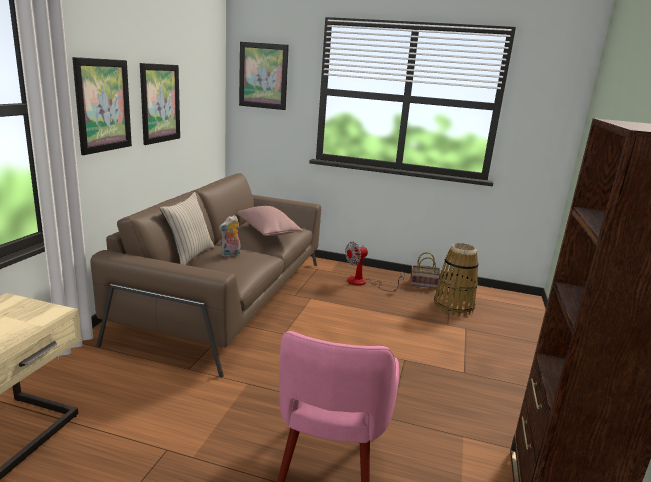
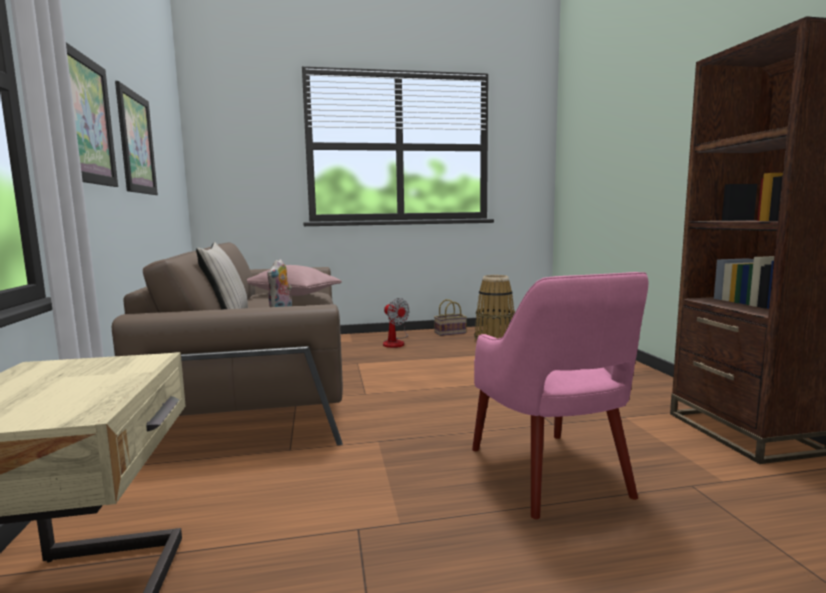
camera: 25 degrees left, 10 degrees down
picture [239,42,289,110] -> none
fan [345,241,405,291] -> fan turned 75 degrees counterclockwise [383,298,409,348]

